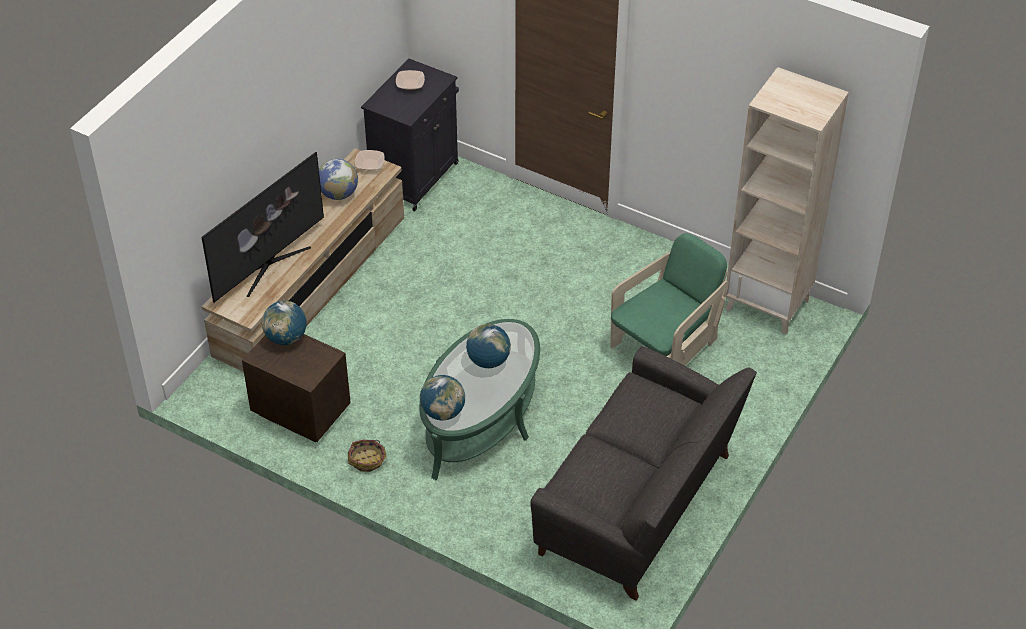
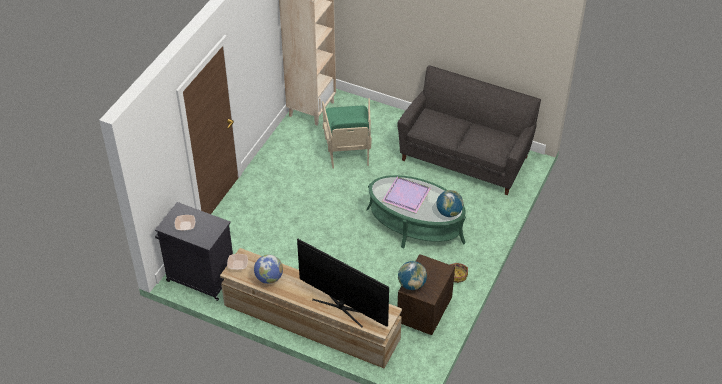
camera: 95 degrees left, 0 degrees up
globe [466,324,511,368] -> purple tray [382,177,431,213]
green armchair [610,233,729,366] -> green armchair turned 135 degrees counterclockwise [322,98,372,169]

